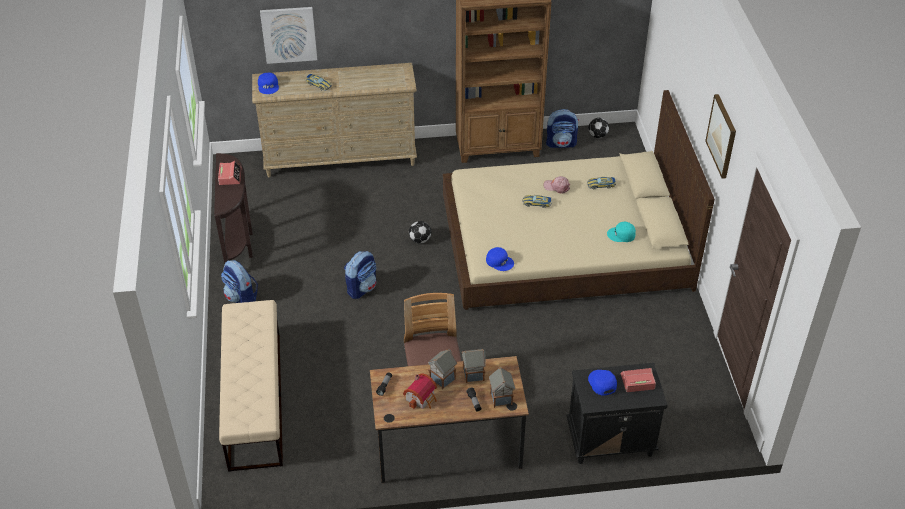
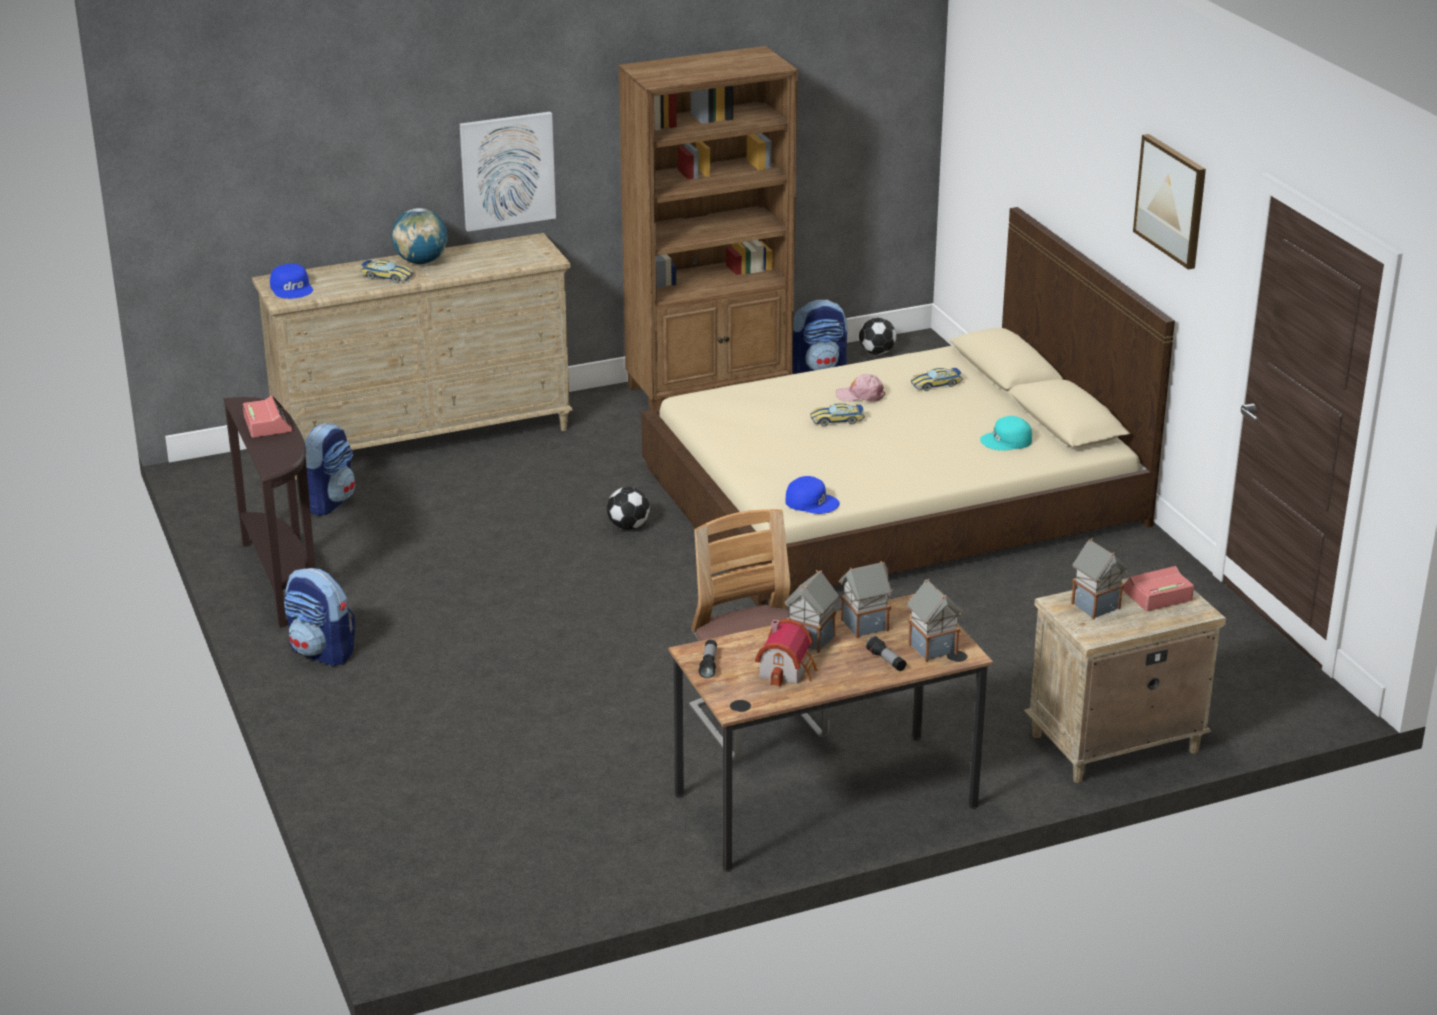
camera: 15 degrees left, 15 degrees down
beige bench [219,300,283,472] -> none
picture [260,7,317,64] -> picture moved to [460,112,556,232]
backpack [344,251,376,299] -> backpack moved to [305,423,356,516]
black nightstand [566,363,668,464] -> beige nightstand [1024,578,1226,783]
blue cap [588,370,617,395] -> toy house [1071,538,1128,619]
none -> globe [392,208,448,264]

